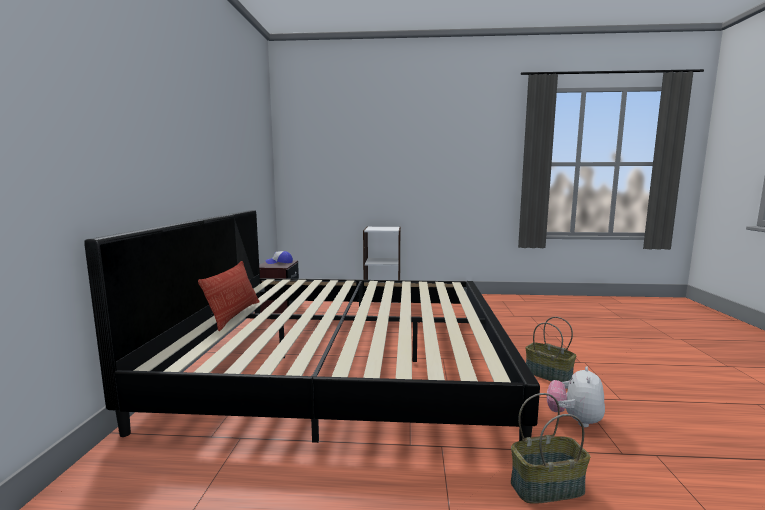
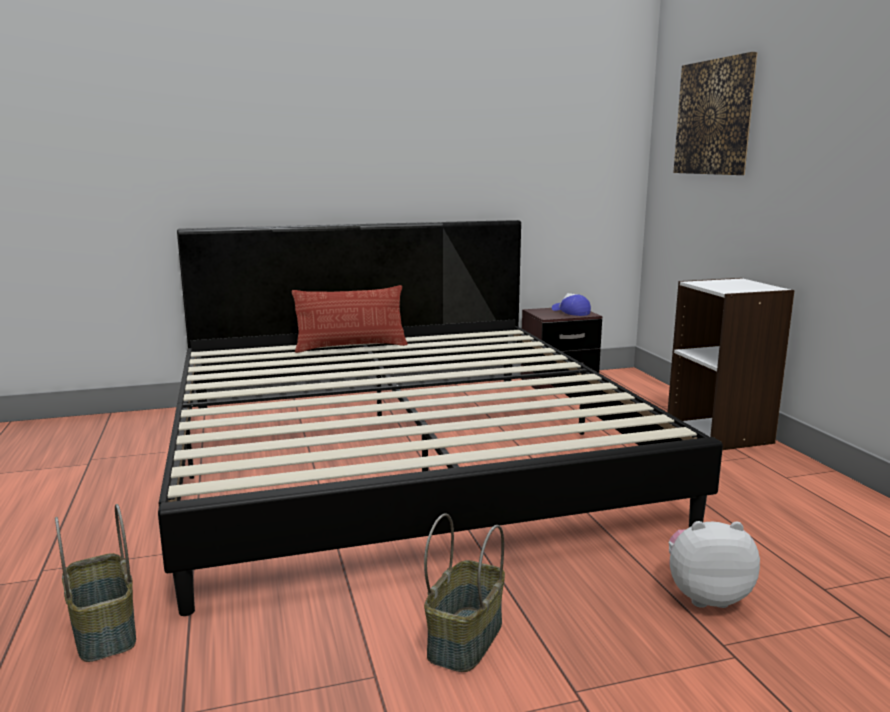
camera: 70 degrees right, 5 degrees up
plush toy [547,366,605,427] -> plush toy moved to [669,521,760,608]
none -> picture [673,52,757,175]

